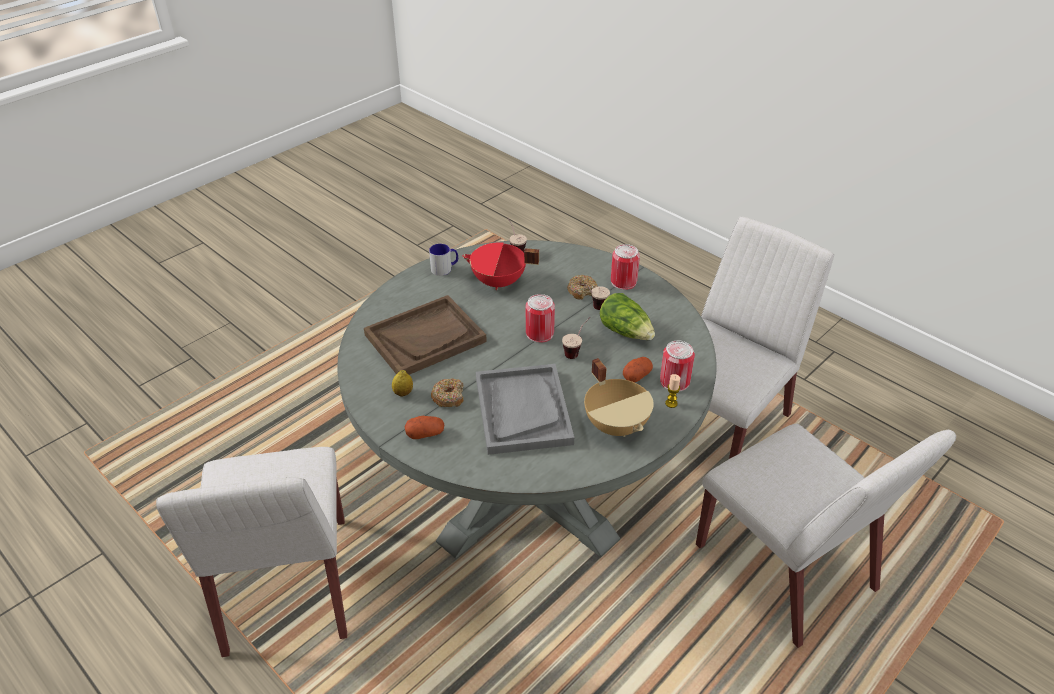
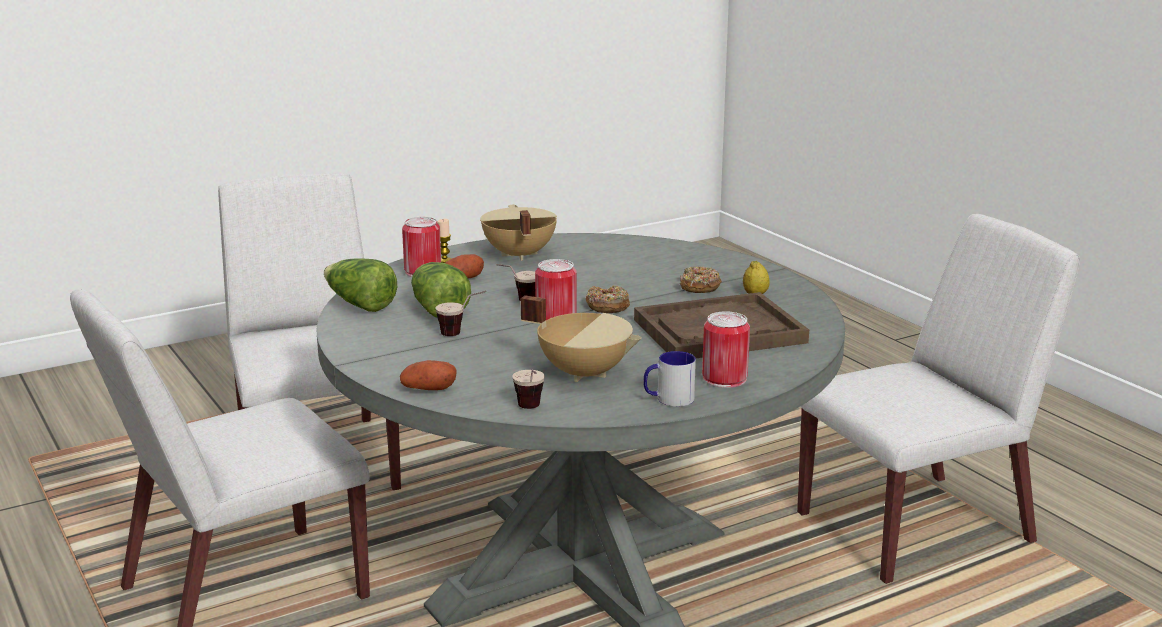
camera: 165 degrees left, 20 degrees down
white chair [156,447,347,657] -> white chair turned 60 degrees clockwise [797,214,1080,584]
potato [404,416,444,439] -> potato moved to [400,360,456,390]
red cooking pot [463,242,539,290] -> beige cooking pot [521,295,642,382]
grey tray [476,364,574,455] -> none
donut [567,275,598,299] -> donut moved to [586,285,630,313]
can [611,244,640,290] -> can moved to [702,311,750,388]
none -> lettuce [324,258,397,312]

